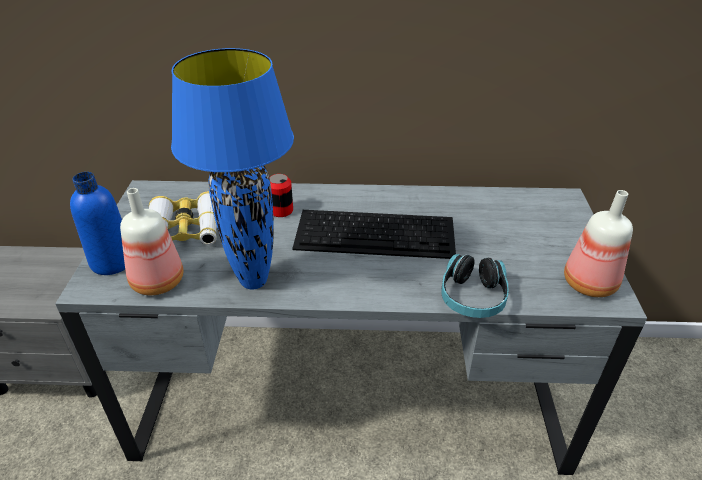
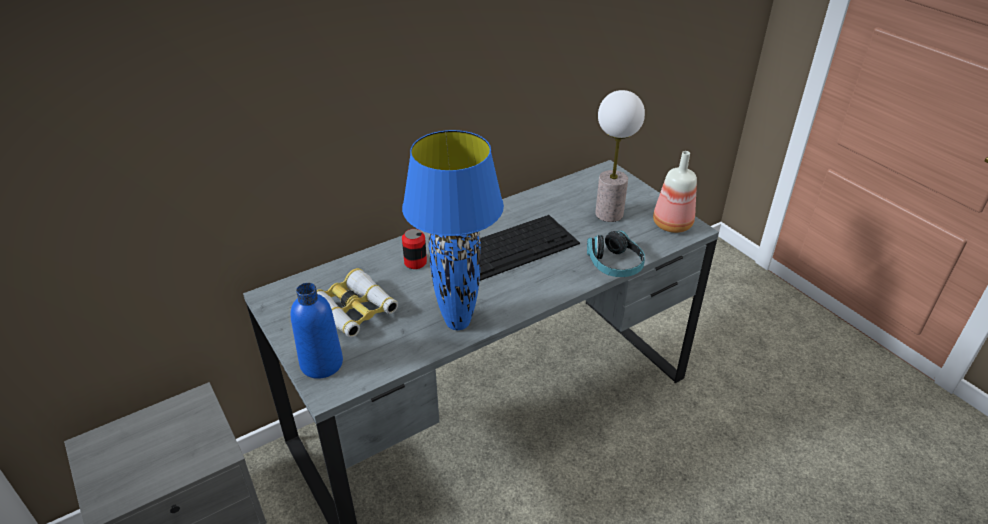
camera: 35 degrees left, 0 degrees up
bottle [120,188,183,295] -> none
none -> table lamp [595,90,645,222]

